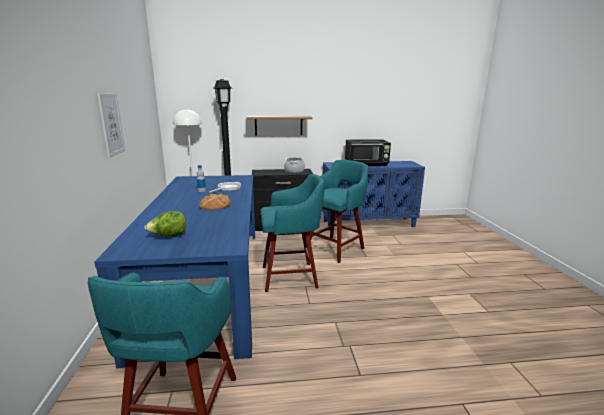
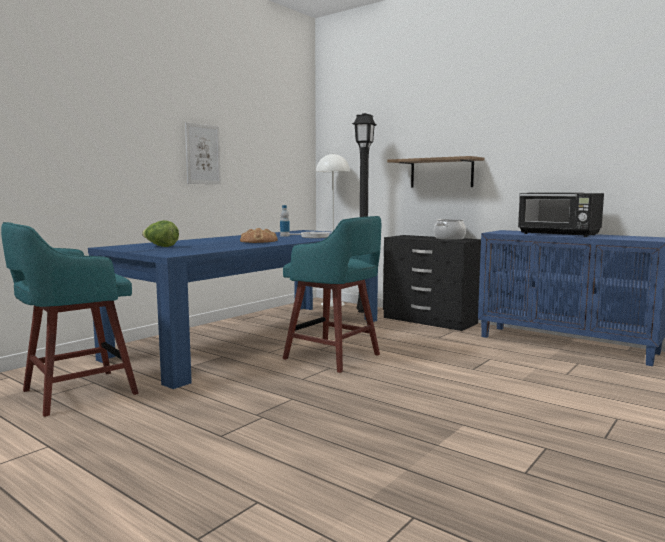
camera: 45 degrees right, 10 degrees down
turquoise stool [309,160,369,263] -> none

